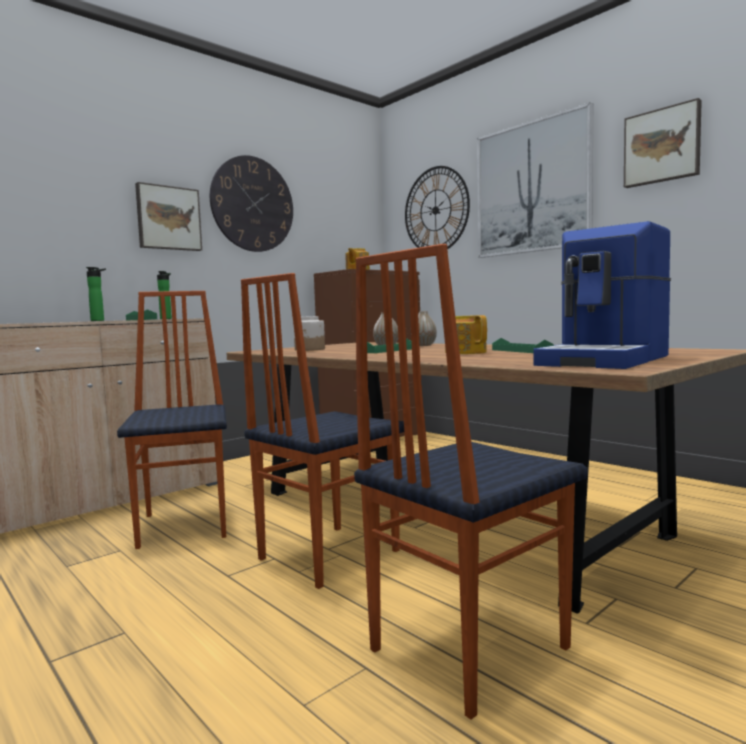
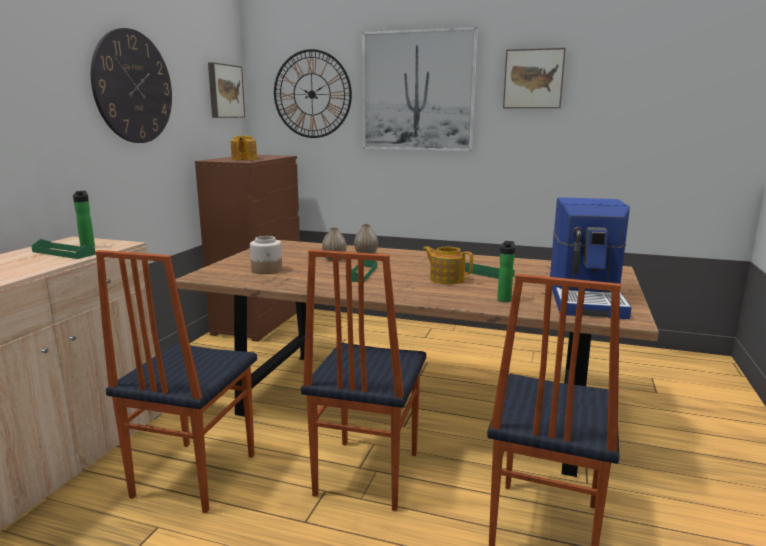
camera: 30 degrees left, 10 degrees up
bottle [86,267,106,321] -> bottle moved to [497,241,515,302]
chair [117,291,227,549] -> chair turned 120 degrees counterclockwise [95,250,257,513]
picture [135,182,202,251] -> picture moved to [208,62,245,118]

